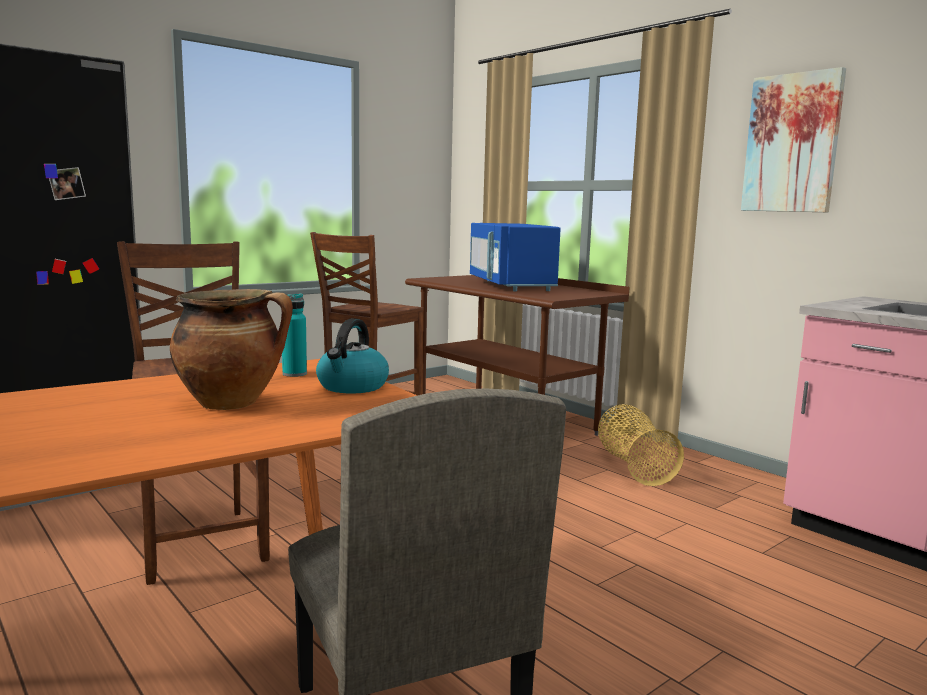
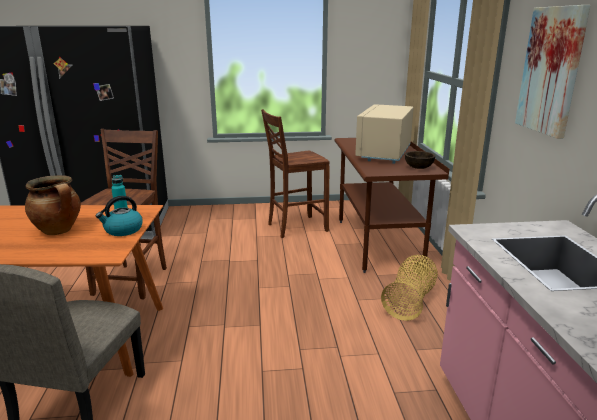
camera: 35 degrees right, 10 degrees up
blue microwave [470,223,560,291] -> beige microwave [355,104,414,164]
none -> brown bowl [405,151,436,169]

